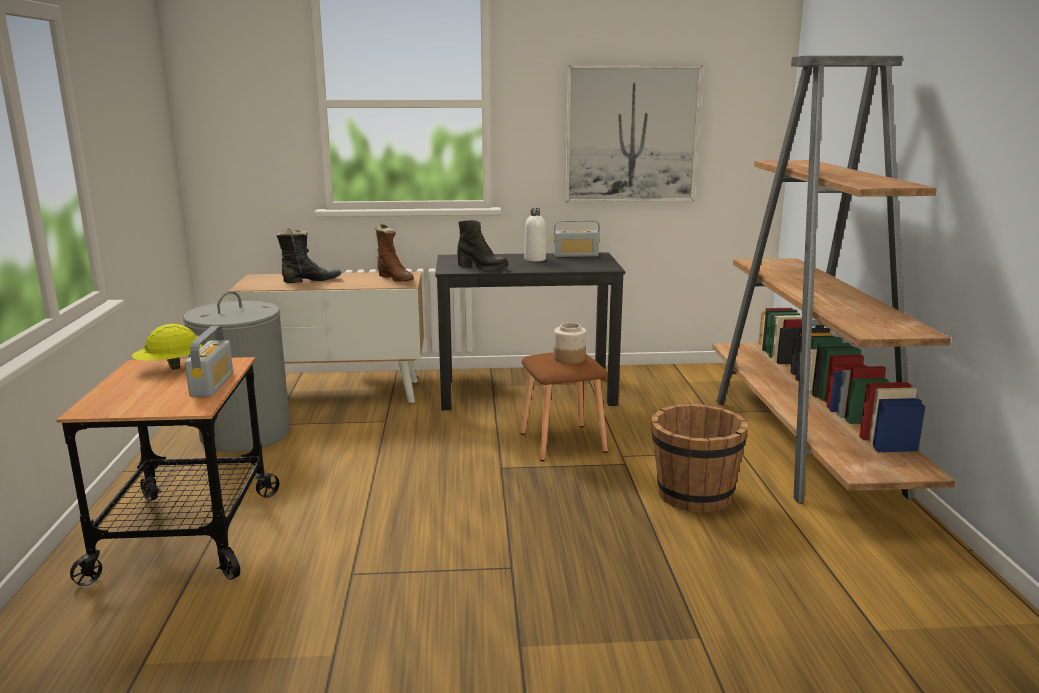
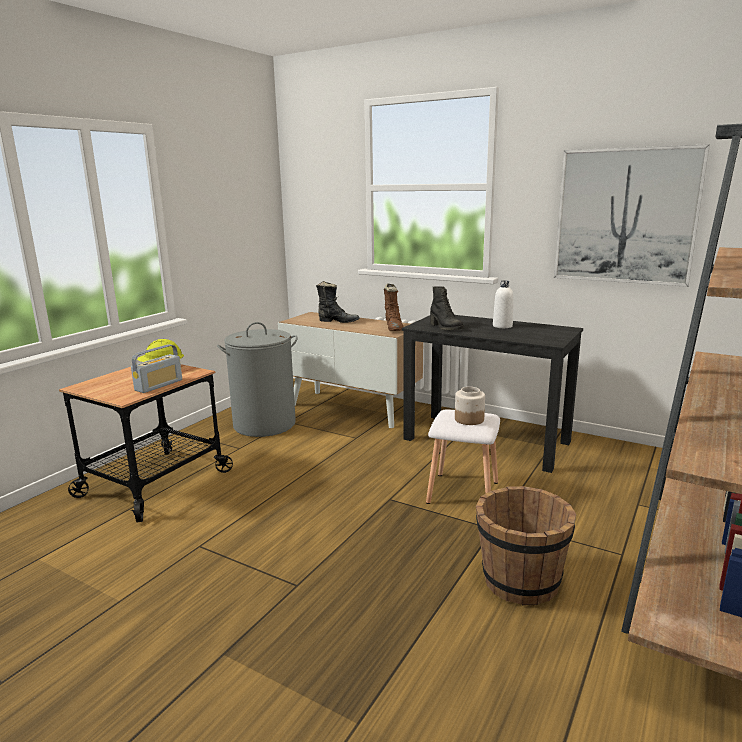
camera: 35 degrees right, 0 degrees up
brown stool [520,352,608,461] -> white stool [426,409,500,504]
radio [553,220,600,257] -> none

